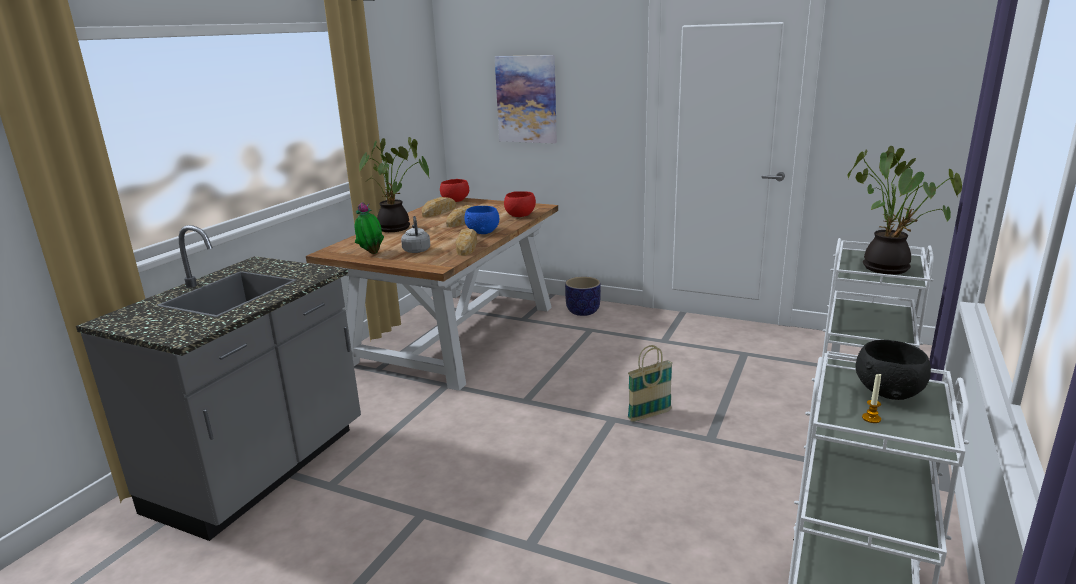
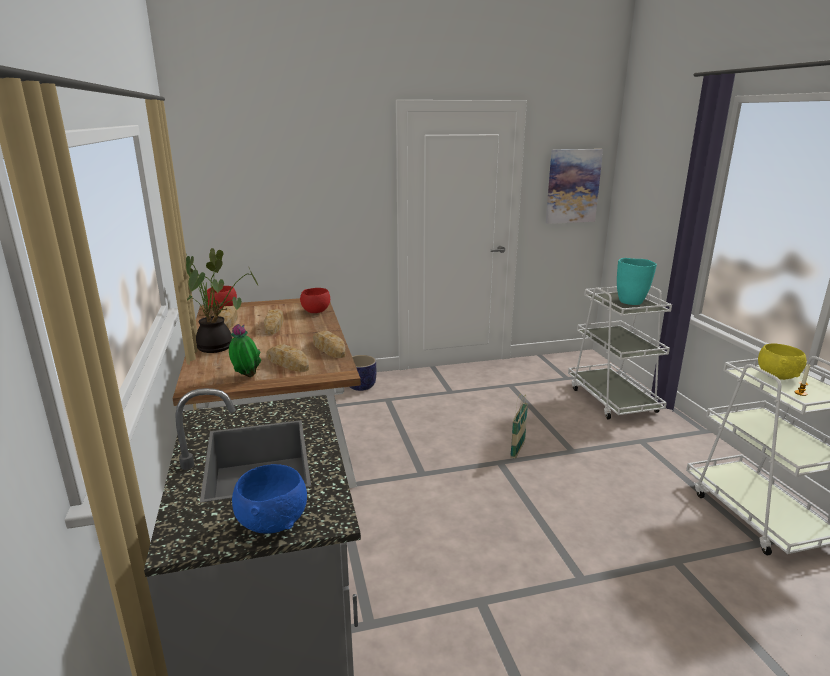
camera: 40 degrees left, 0 degrees up
grey kettle [401,216,430,253] -> bread [266,344,309,372]
blue bowl [465,206,499,234] -> blue bowl moved to [232,464,307,534]
picture [495,55,557,143] -> picture moved to [546,149,603,224]
potted plant [848,146,962,275] -> turquoise vase [617,258,657,305]
black bowl [856,340,931,400] -> yellow bowl [758,344,807,380]

